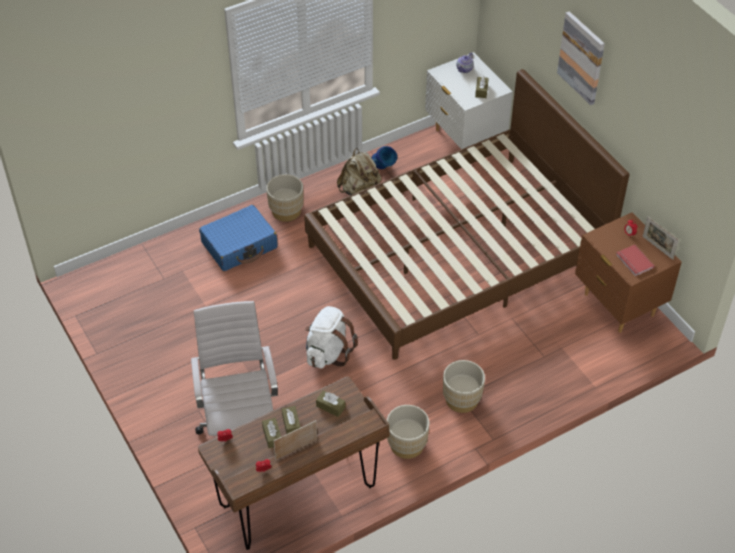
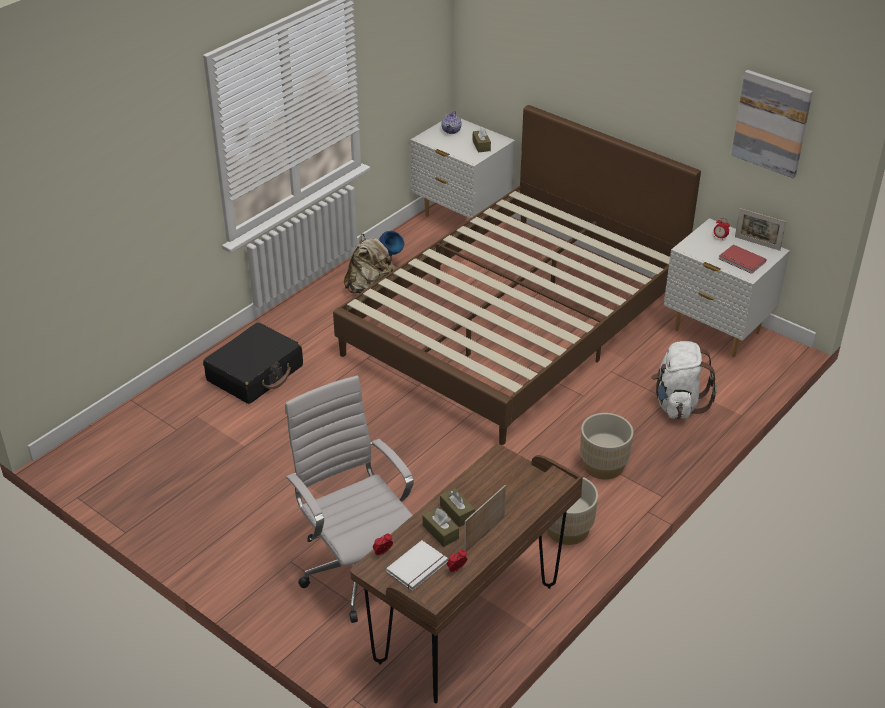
camera: 20 degrees left, 10 degrees down
blue suitcase [199,205,278,271] -> black suitcase [203,322,303,404]
beige planter [266,174,303,222] -> none
white backpack [305,306,358,369] -> white backpack moved to [651,341,717,419]
brown tissue box [316,390,345,417] -> none
picture [557,11,605,105] -> picture moved to [731,70,813,178]
brown nightstand [575,212,682,333] -> white nightstand [664,218,790,357]
none -> white book [386,540,448,591]

